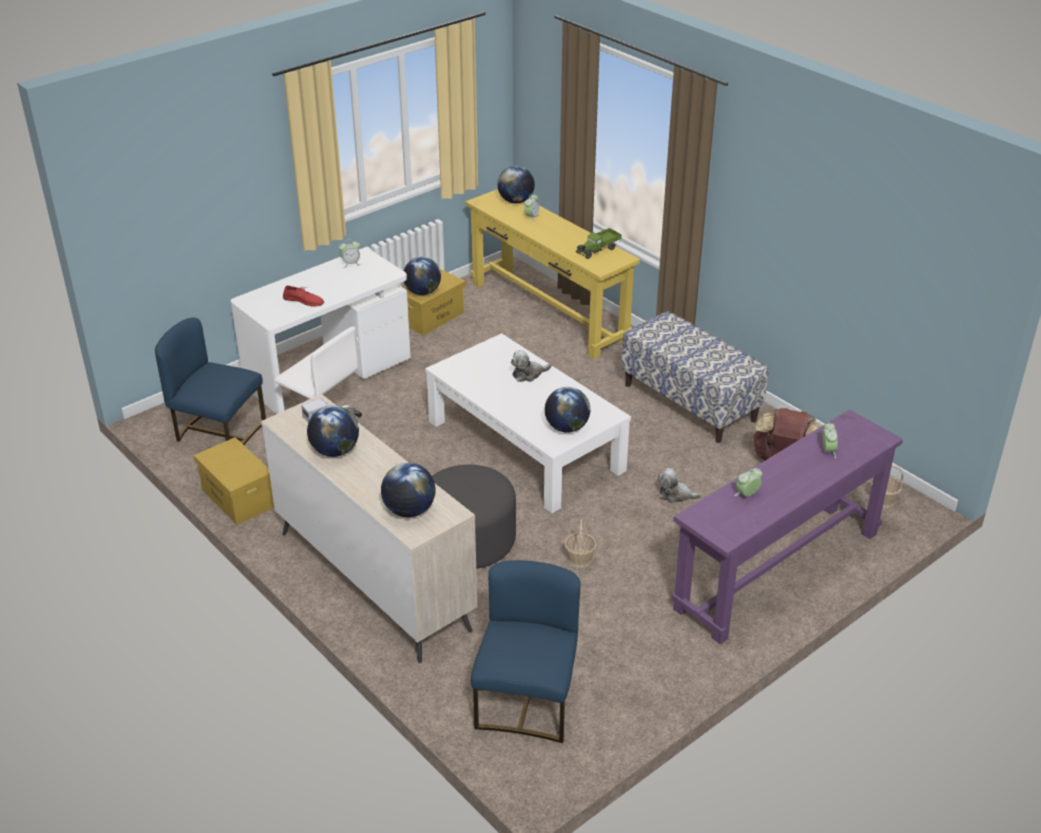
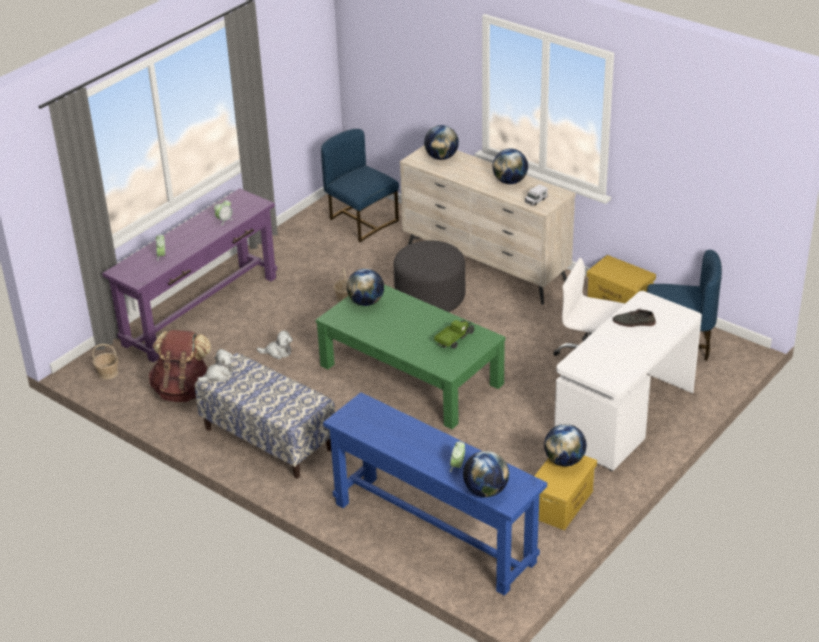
camera: 170 degrees right, 0 degrees up
red shoe [283,286,324,307] -> grey shoe [613,309,656,327]
alarm clock [339,239,361,268] -> none
white coffee table [425,333,631,513] -> green coffee table [316,285,506,429]
yellow console table [465,189,640,359] -> blue console table [323,392,547,596]
blue chair [471,560,581,743] -> blue chair turned 135 degrees clockwise [321,129,399,242]
plush toy [511,350,552,382] -> plush toy moved to [198,349,233,383]
toy truck [576,228,622,259] -> toy truck moved to [434,320,474,349]

